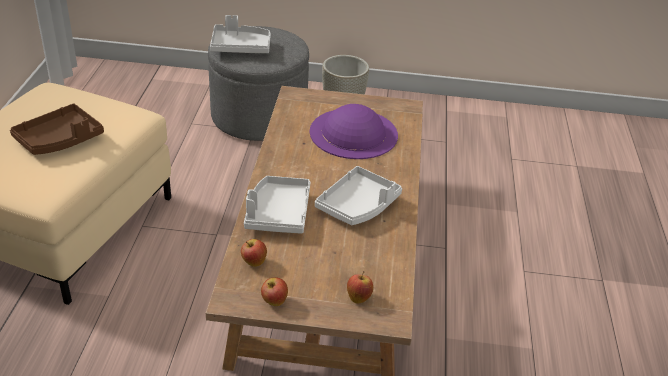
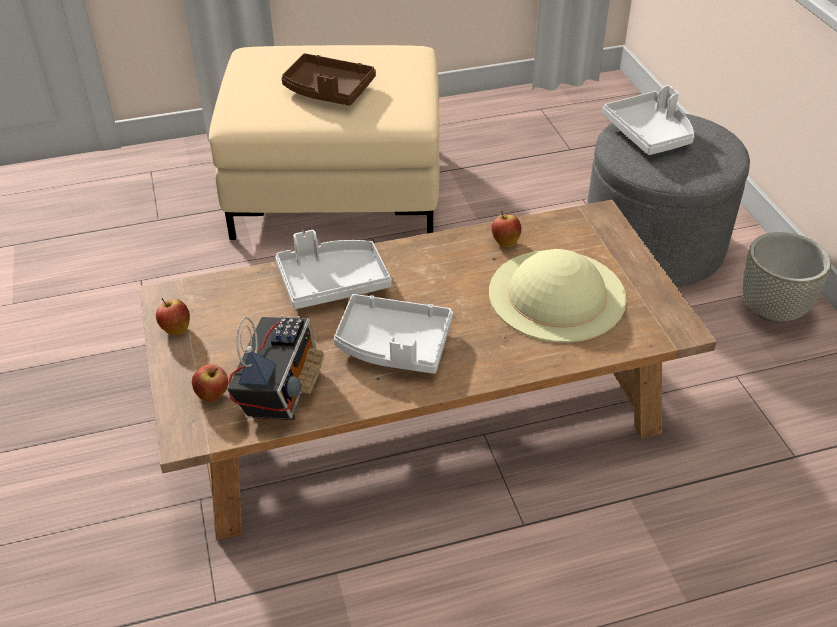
camera: 70 degrees right, 5 degrees up
apple [241,239,267,267] -> apple moved to [491,211,521,247]
purple hat [310,104,398,159] -> beige hat [489,249,627,343]
none -> radio [227,315,324,420]

